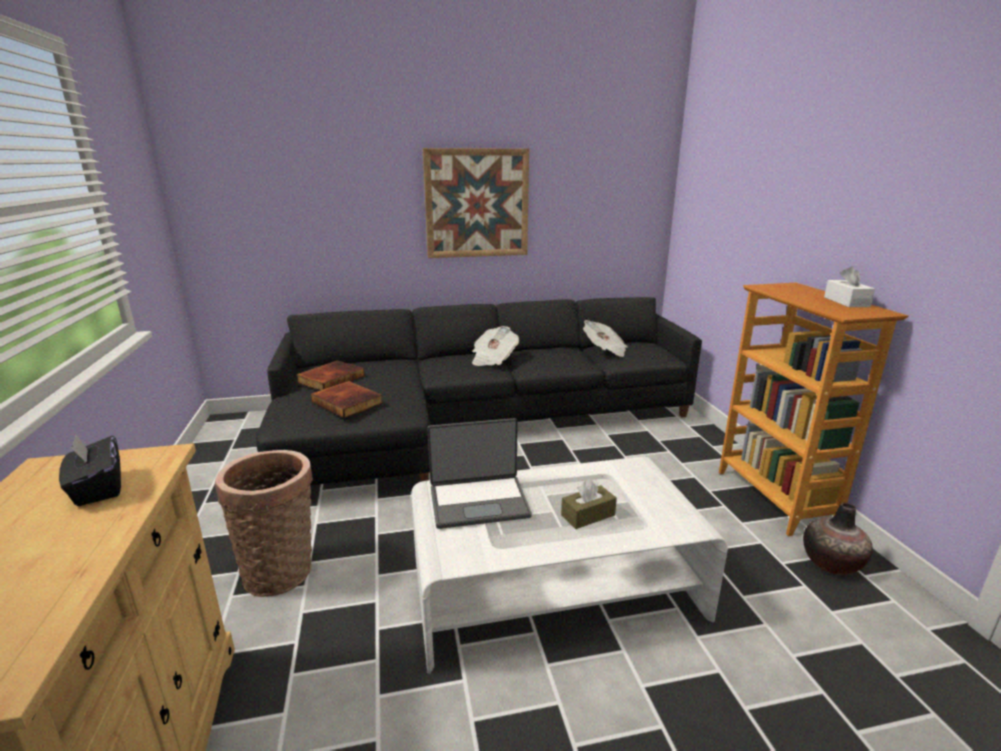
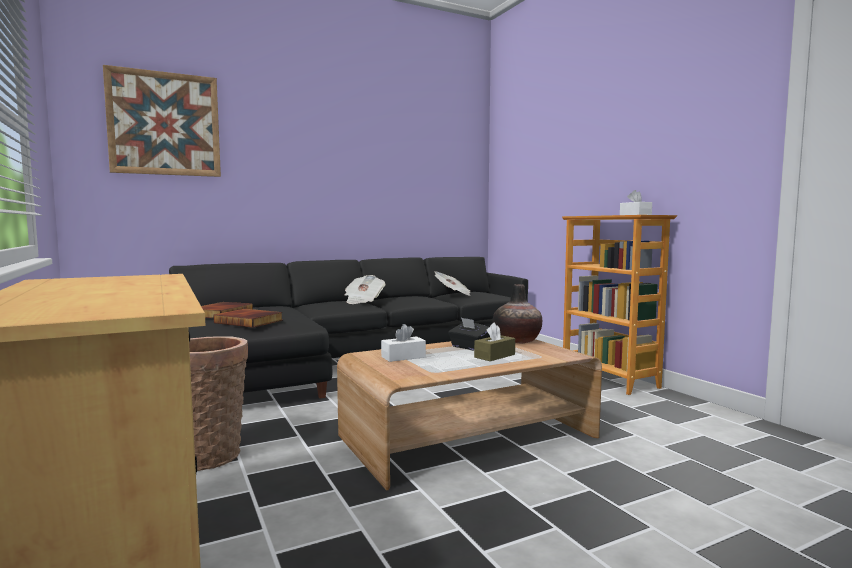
camera: 15 degrees left, 15 degrees down
black tissue box [59,434,121,506] -> black tissue box moved to [448,318,490,351]
white coffee table [411,456,728,674] -> brown coffee table [337,339,602,490]
picture [423,148,529,258] -> picture moved to [103,65,221,177]
laptop [427,418,532,529] -> white tissue box [381,324,426,362]
vase [803,503,873,575] -> vase moved to [493,284,542,343]

